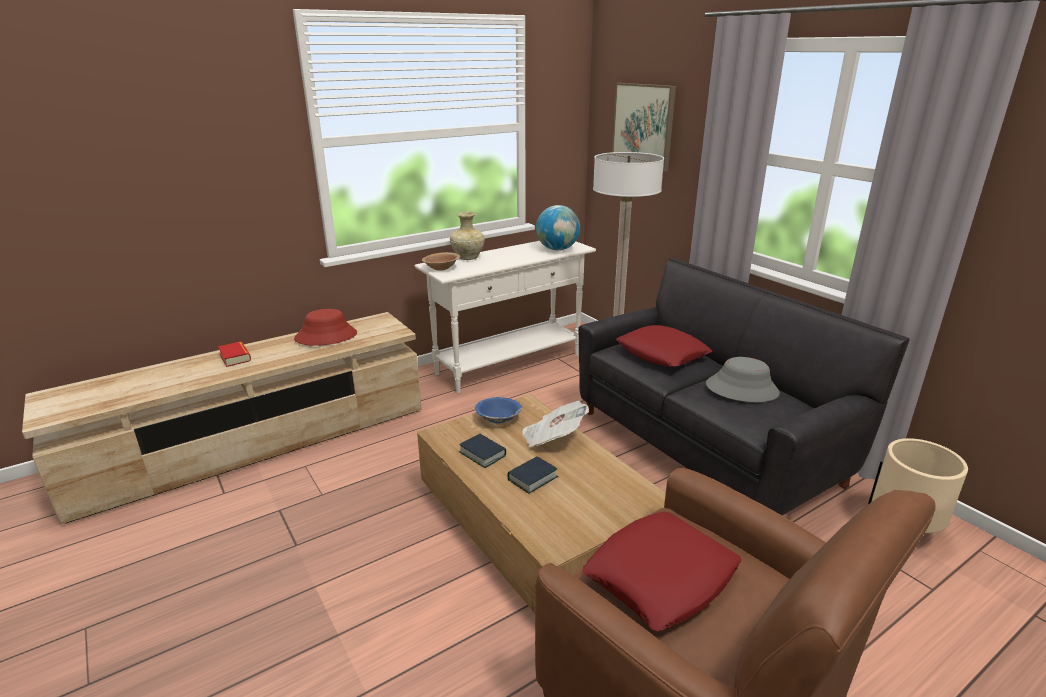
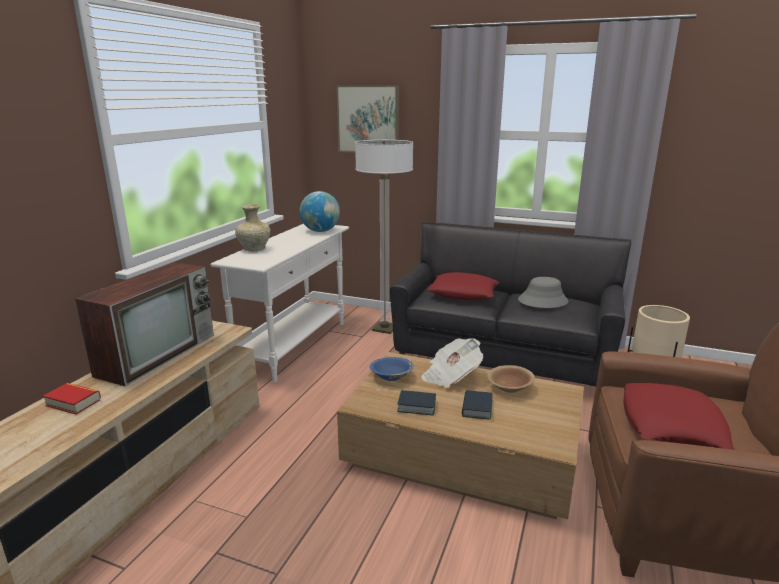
camera: 35 degrees left, 5 degrees down
red hat [294,309,357,346] -> television [75,262,214,386]
brown bowl [422,252,460,271] -> brown bowl moved to [488,365,535,393]

